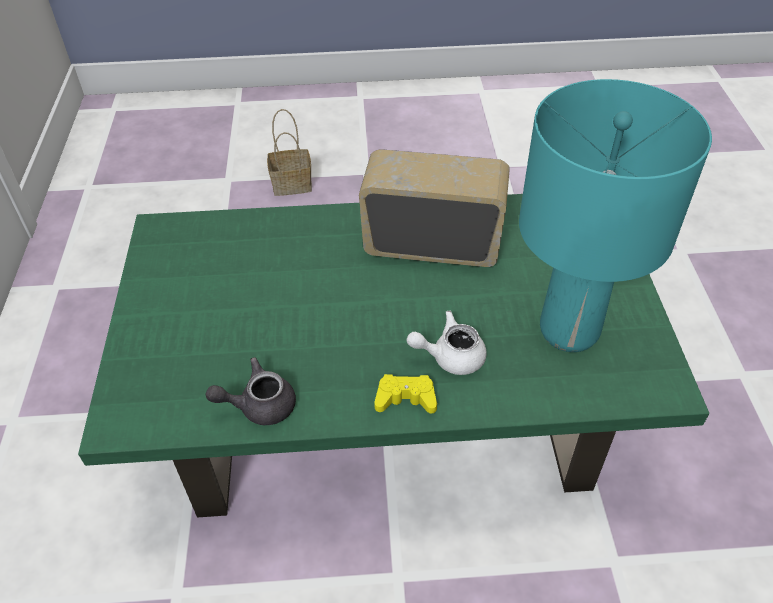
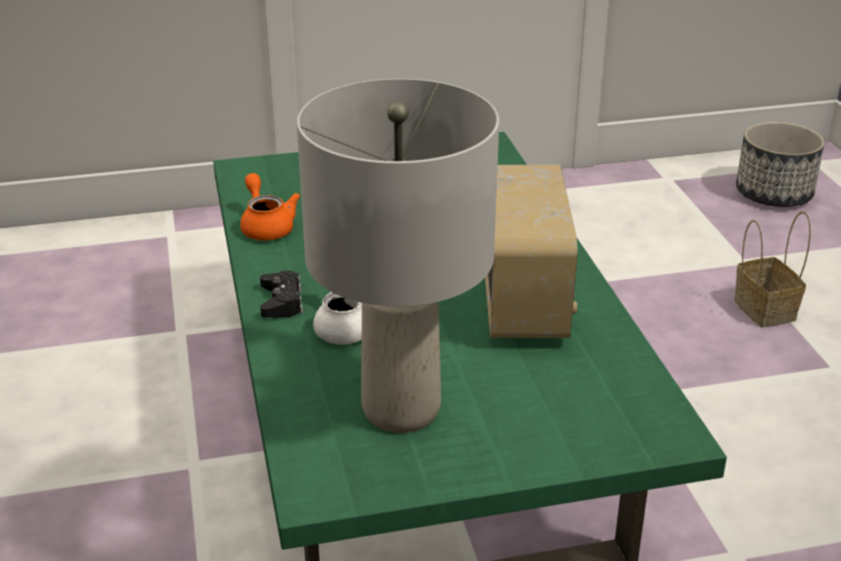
camera: 80 degrees right, 15 degrees down
grey teapot [206,357,296,425] -> orange teapot [240,173,300,240]
yellow game controller [374,374,437,413] -> black game controller [260,270,303,318]
turquoise table lamp [519,79,712,352] -> grey table lamp [297,79,499,433]
none -> planter [736,121,825,207]

